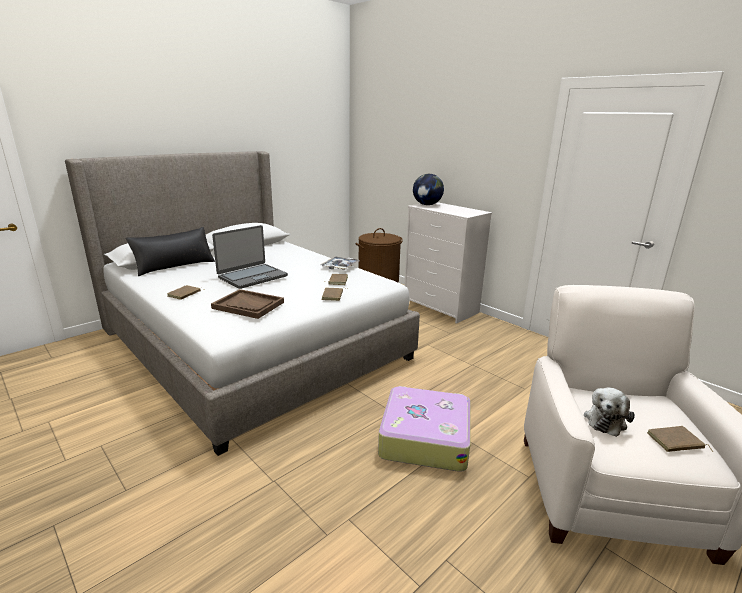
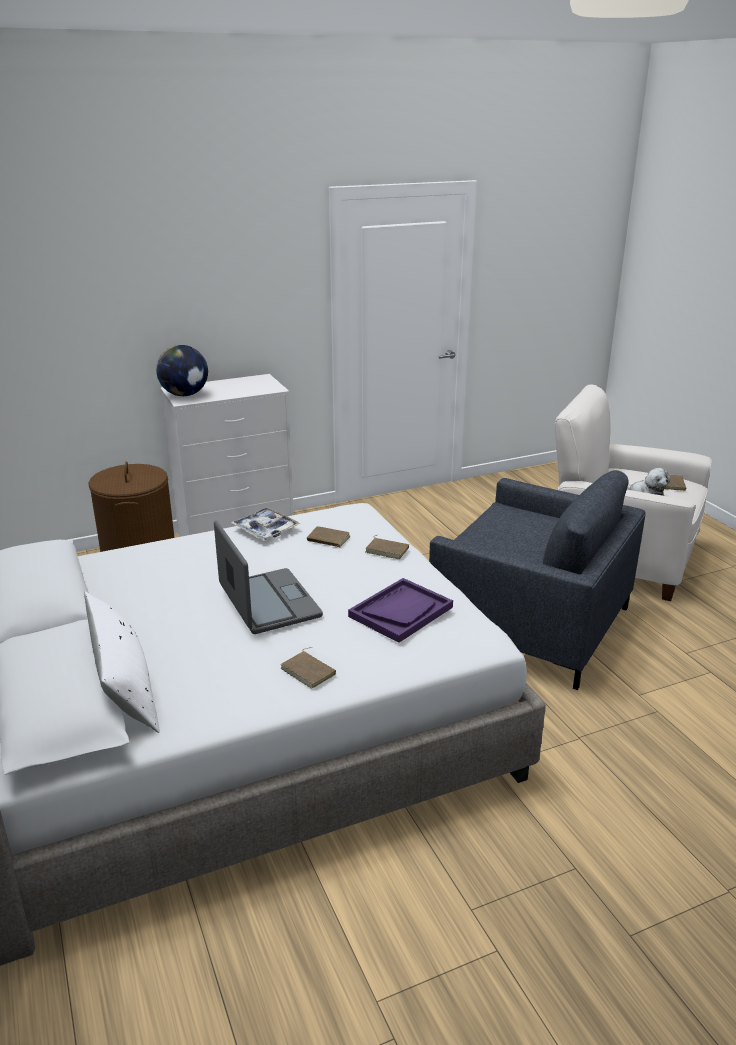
camera: 70 degrees left, 5 degrees up
black pillow [126,227,215,276] -> white pillow [84,592,160,733]
brown tray [211,289,284,319] -> purple tray [348,578,453,643]
suitcase [378,386,471,472] -> grey armchair [429,470,646,690]

